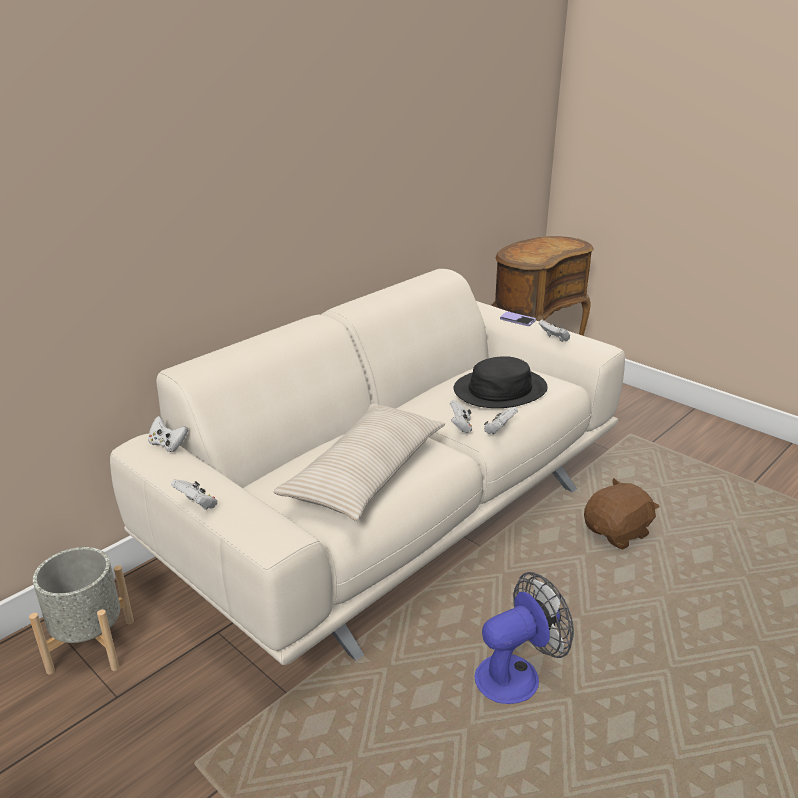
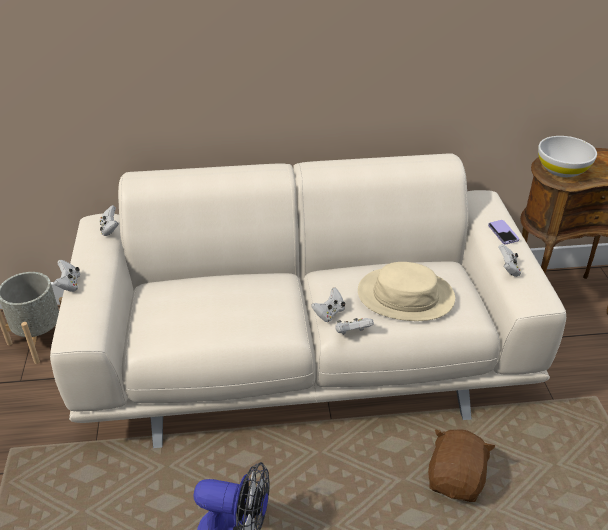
camera: 40 degrees right, 10 degrees up
beige pillow [273,403,445,521] -> none
black hat [454,356,548,408] -> beige hat [358,262,455,321]
brown plush toy [584,478,660,550] -> brown plush toy turned 75 degrees counterclockwise [428,429,495,502]
none -> white bowl [538,136,597,177]

